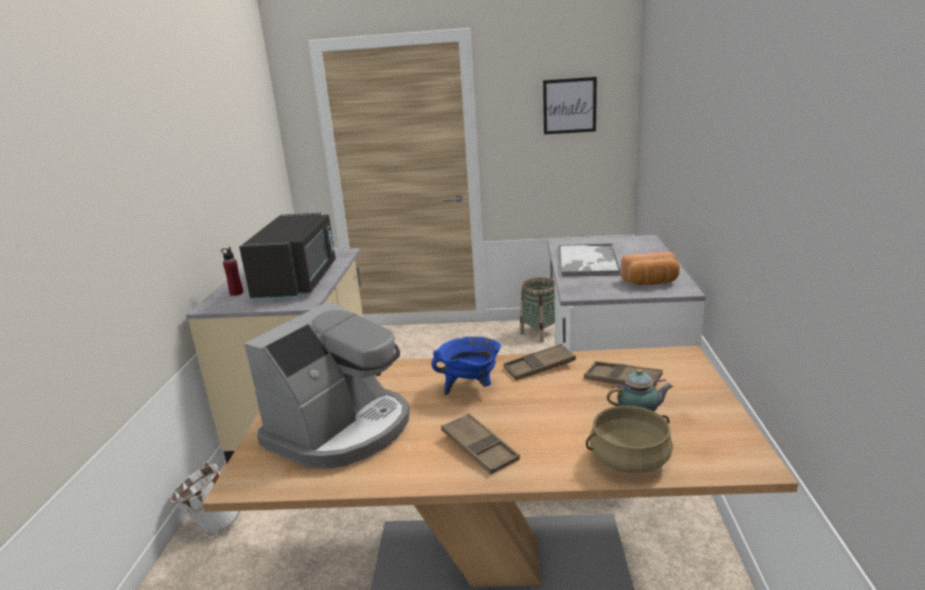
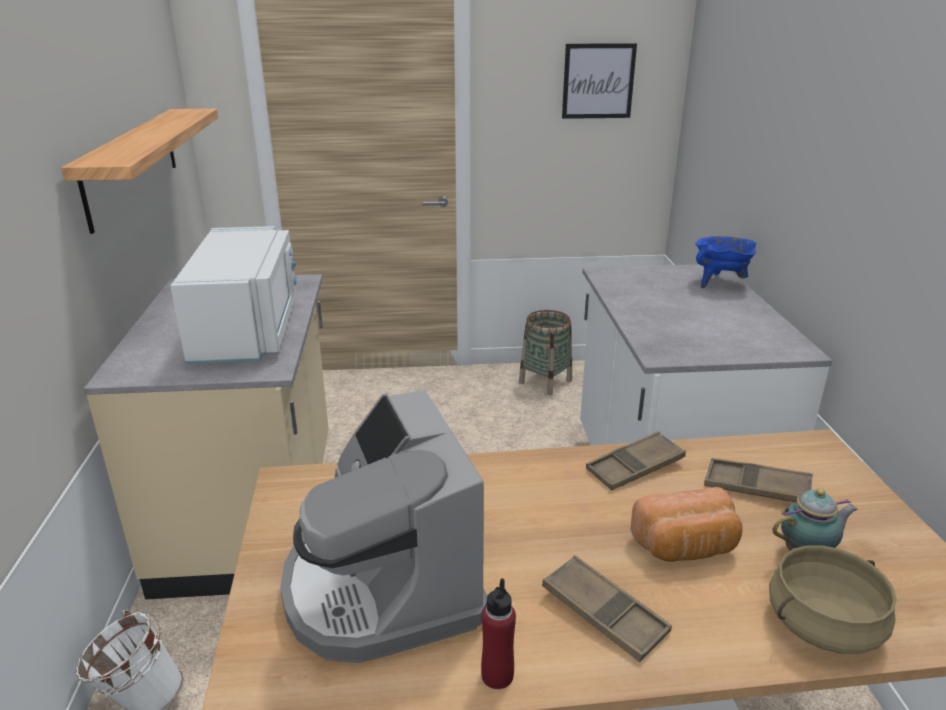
camera: 10 degrees left, 5 degrees up
red bottle [221,247,243,296] -> red bottle moved to [481,578,516,689]
black microwave [239,213,336,300] -> white microwave [170,226,297,364]
coffee machine [244,301,410,469] -> coffee machine turned 135 degrees clockwise [280,390,487,663]
blue cooking pot [431,336,501,395] -> blue cooking pot moved to [696,236,756,288]
tray [559,244,621,276] -> none
bread [621,251,680,285] -> bread moved to [630,487,743,562]
none -> shelf [61,108,218,234]

